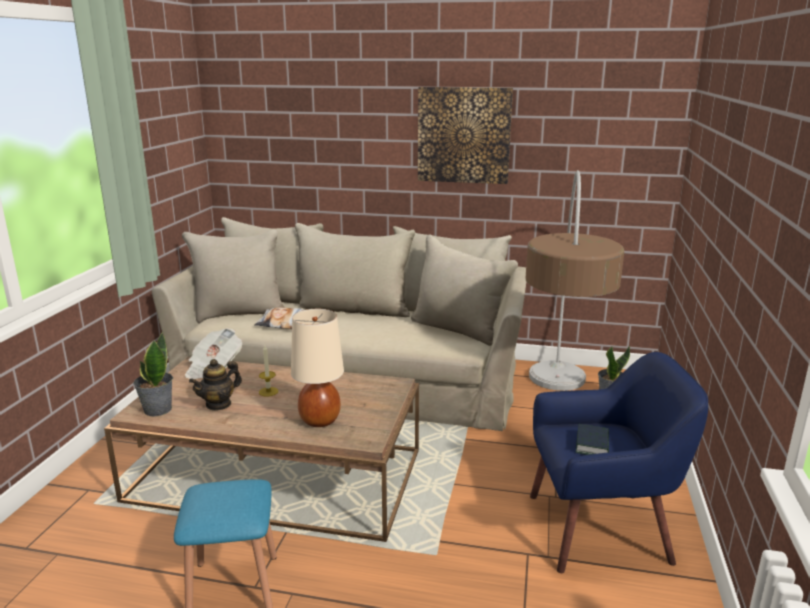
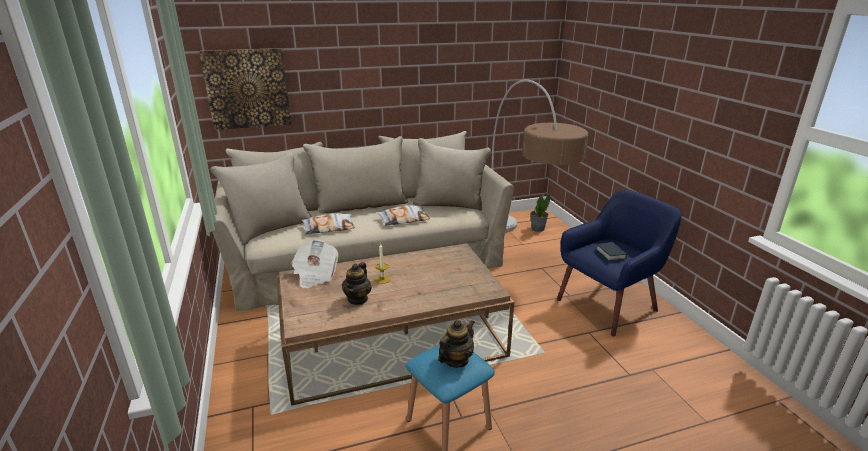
camera: 30 degrees left, 5 degrees up
potted plant [133,332,173,417] -> none
beige table lamp [291,309,344,427] -> none
picture [418,87,513,184] -> picture moved to [199,48,291,130]
none -> pillow [377,205,430,226]
none -> teapot [438,320,475,368]

